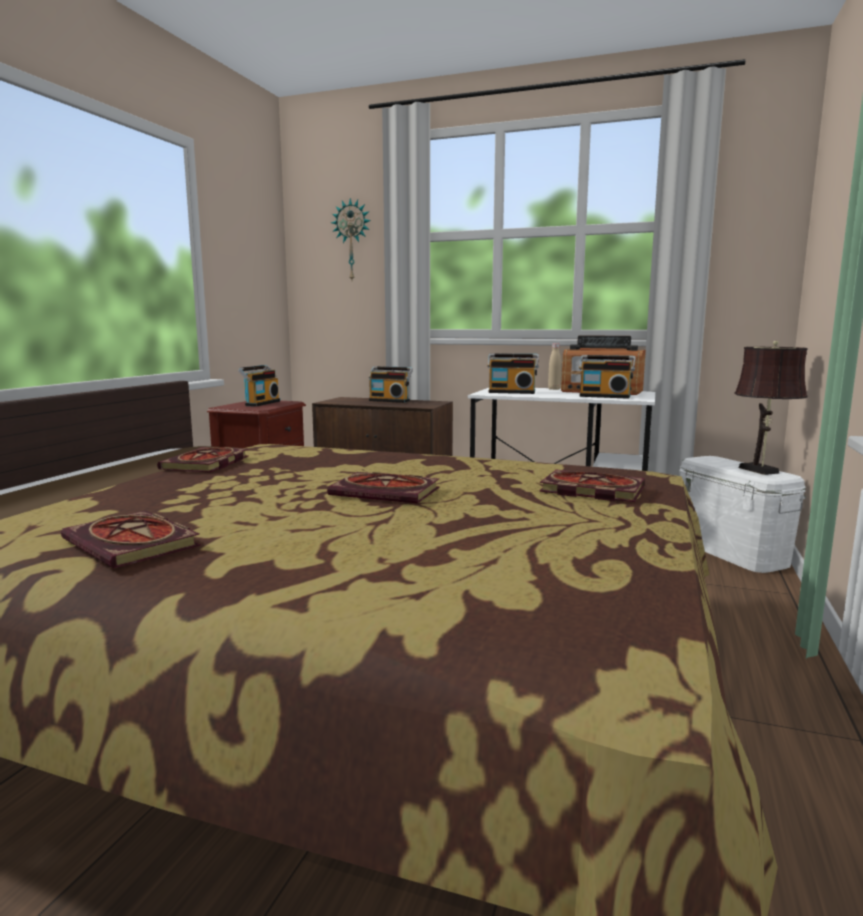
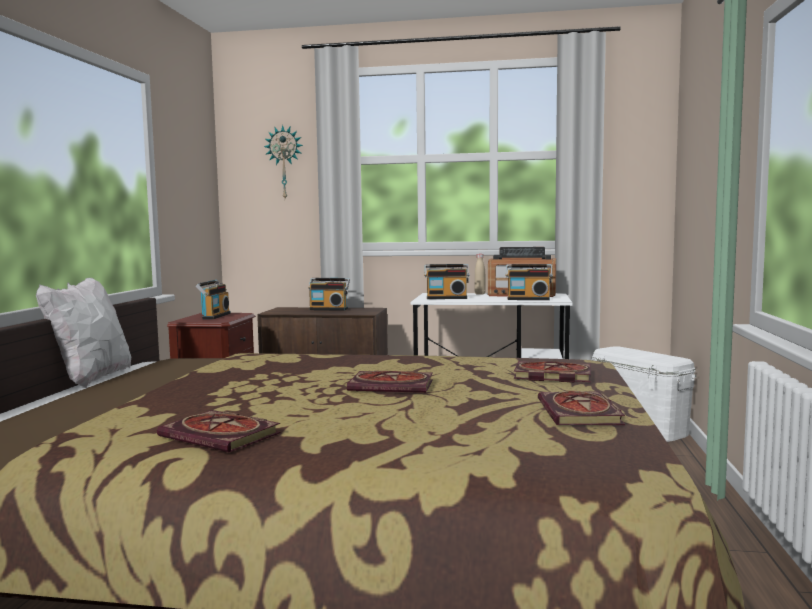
camera: 10 degrees left, 5 degrees down
book [157,447,249,472] -> book moved to [538,391,625,425]
brown table lamp [734,341,807,475] -> none
none -> white pillow [36,278,131,388]

